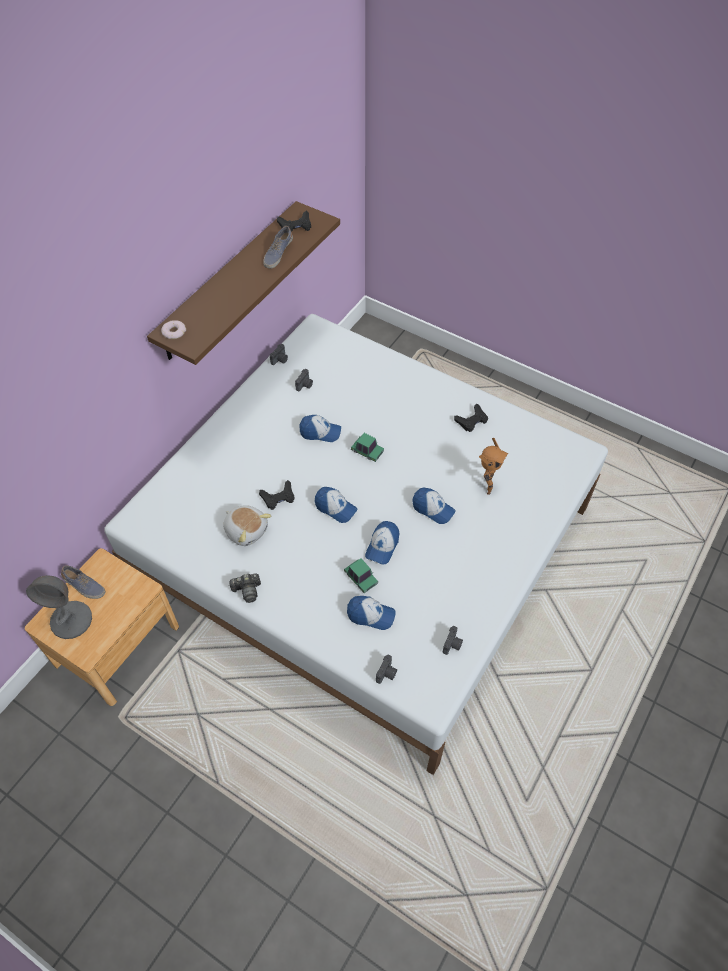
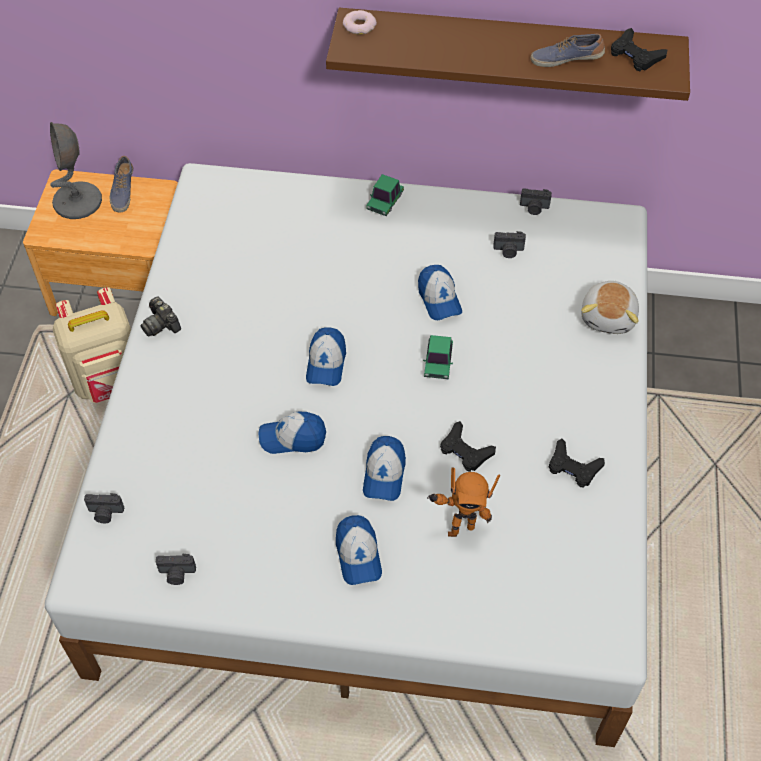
camera: 65 degrees right, 0 degrees up
plush toy [223,505,271,546] -> plush toy moved to [581,281,639,334]
black game controller [259,480,295,510] -> black game controller moved to [440,421,496,472]
toy car [344,559,378,593] -> toy car moved to [367,174,404,216]
cap [347,596,396,630] -> cap moved to [336,515,382,585]
none -> beige backpack [53,287,131,403]

